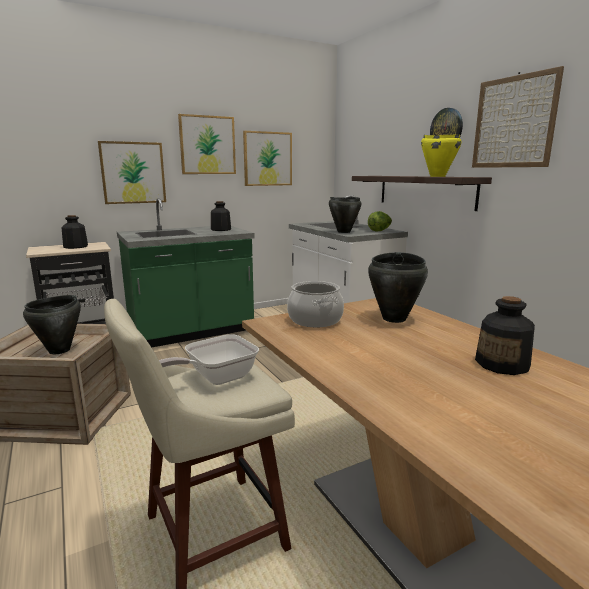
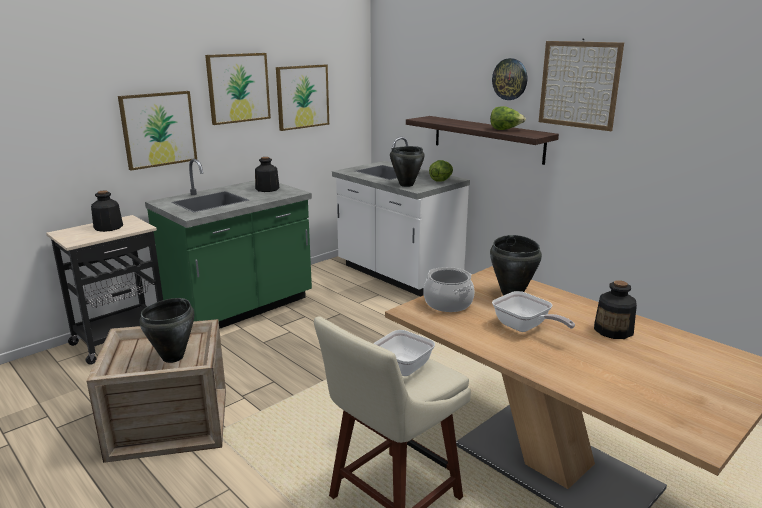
camera: 15 degrees left, 5 degrees up
yellow cooking pot [421,135,461,177] -> lettuce [490,106,526,130]
none -> frying pan [492,291,575,332]

